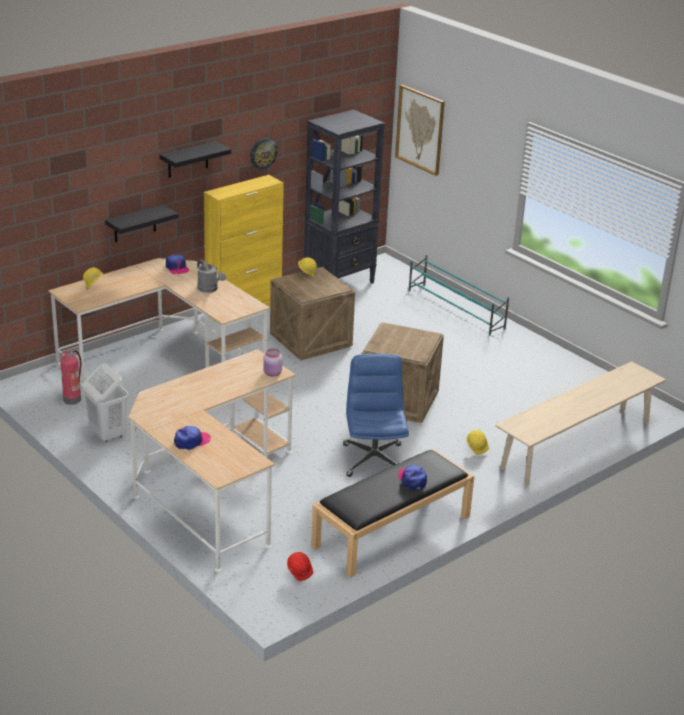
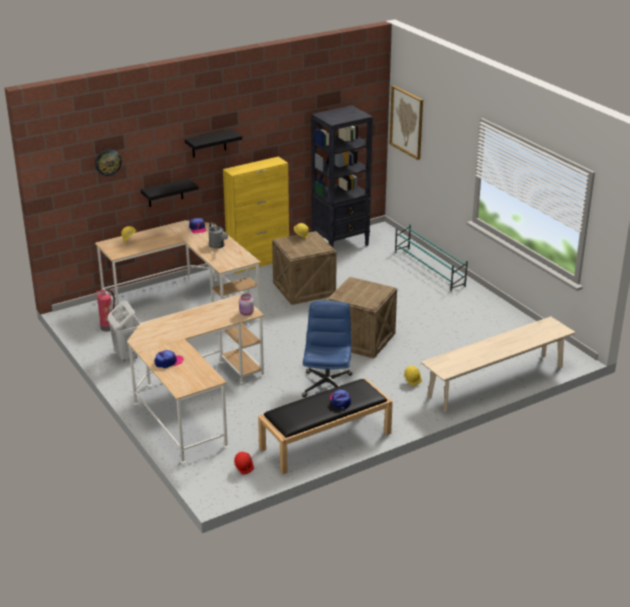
camera: 10 degrees right, 0 degrees up
wall clock [250,138,277,170] -> wall clock moved to [95,150,122,176]

